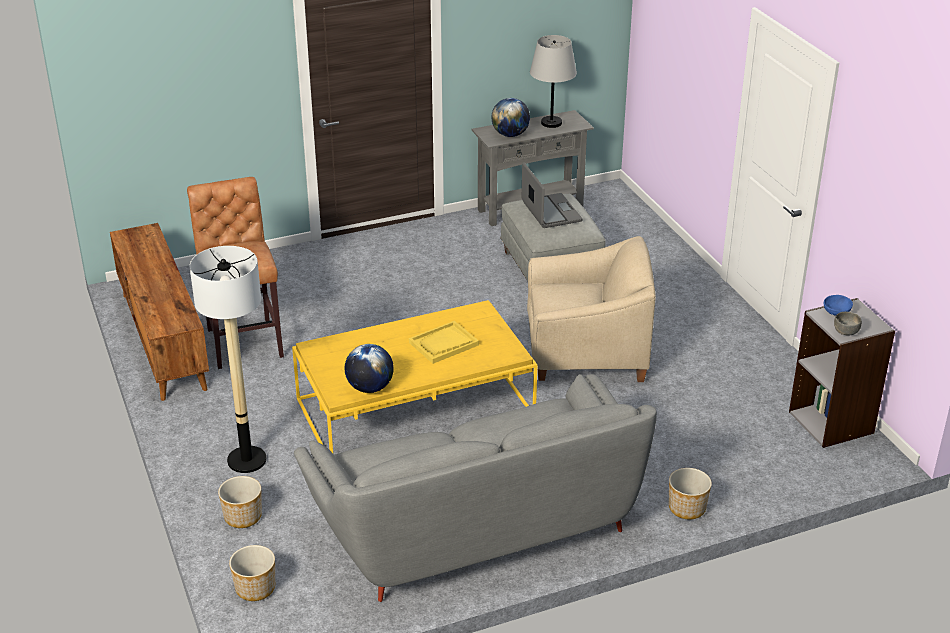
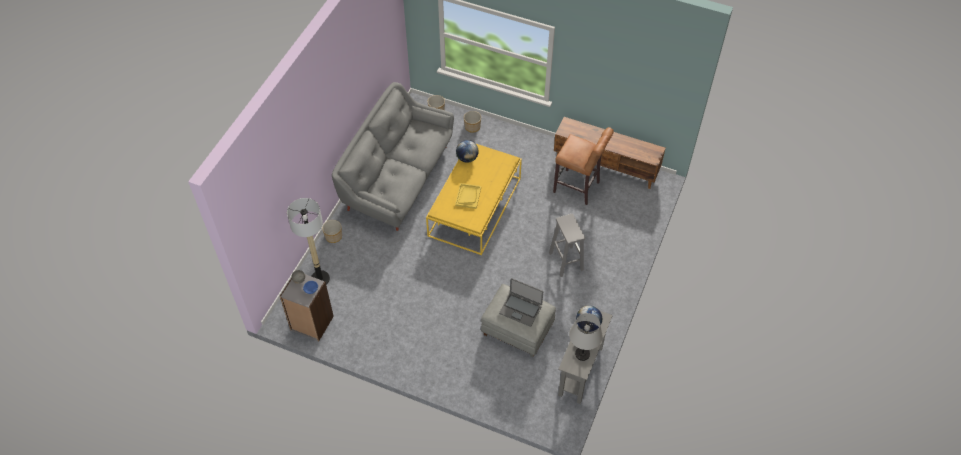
camera: 135 degrees right, 20 degrees up
floor lamp [189,246,267,473] -> floor lamp moved to [287,198,330,285]
beige armchair [527,236,656,382] -> none
none -> grey stool [549,213,585,277]

